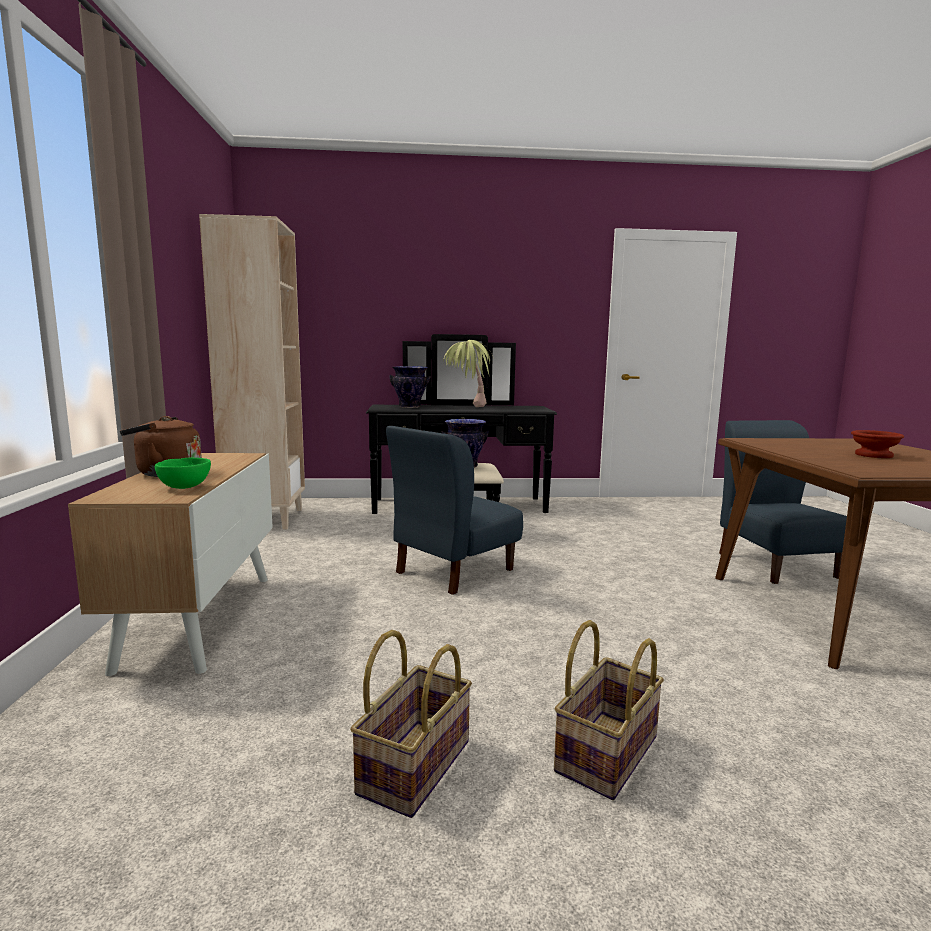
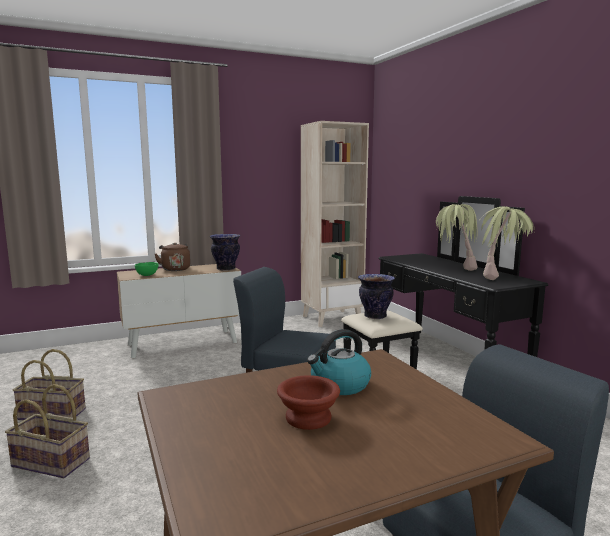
camera: 70 degrees right, 0 degrees up
vase [389,366,431,408] -> vase moved to [209,234,241,271]
none -> kettle [307,329,371,395]
none -> potted plant [481,207,535,280]

